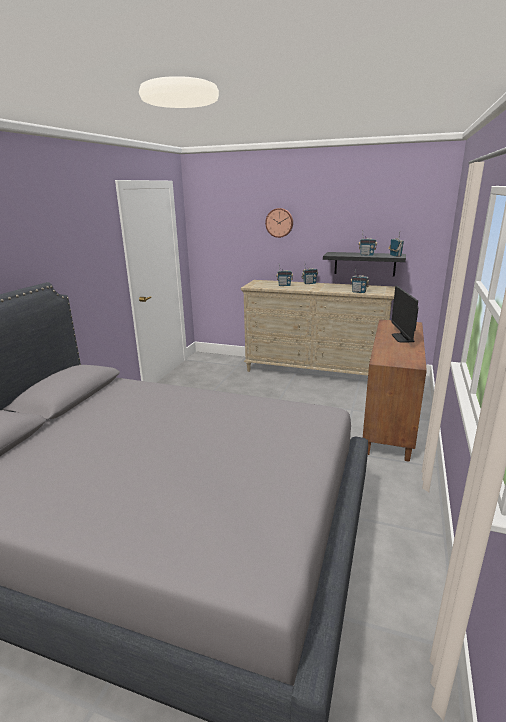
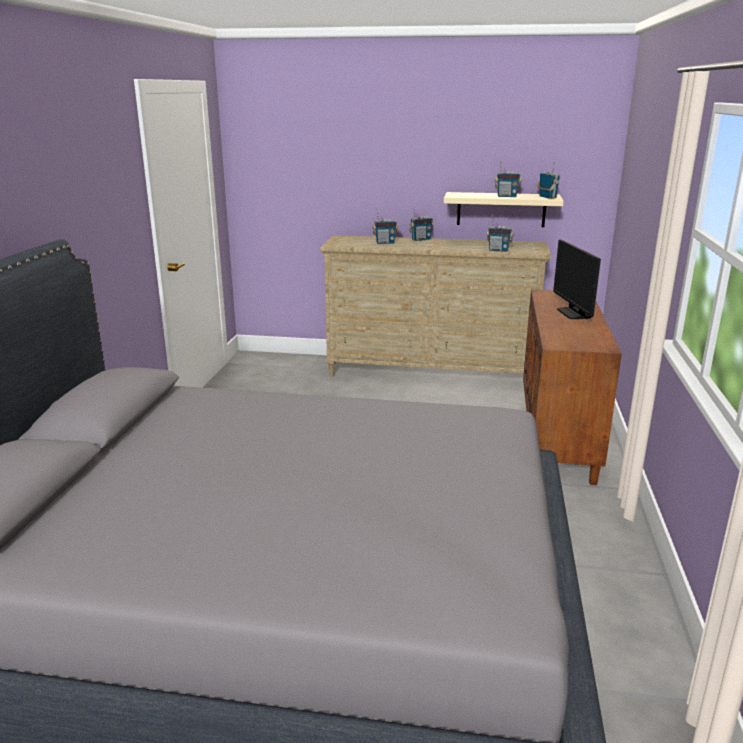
camera: 10 degrees left, 0 degrees up
wall clock [265,208,293,238] -> none
black shelf [323,252,406,277] -> beige shelf [444,192,564,227]

